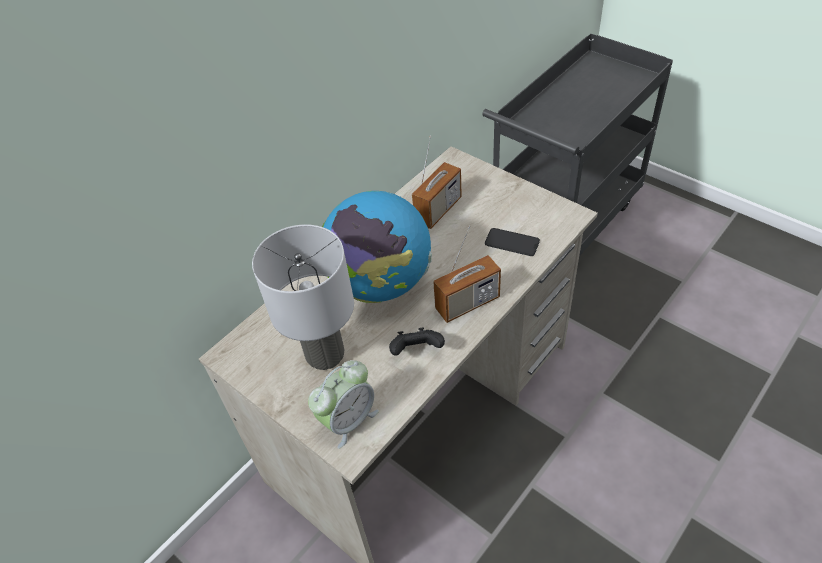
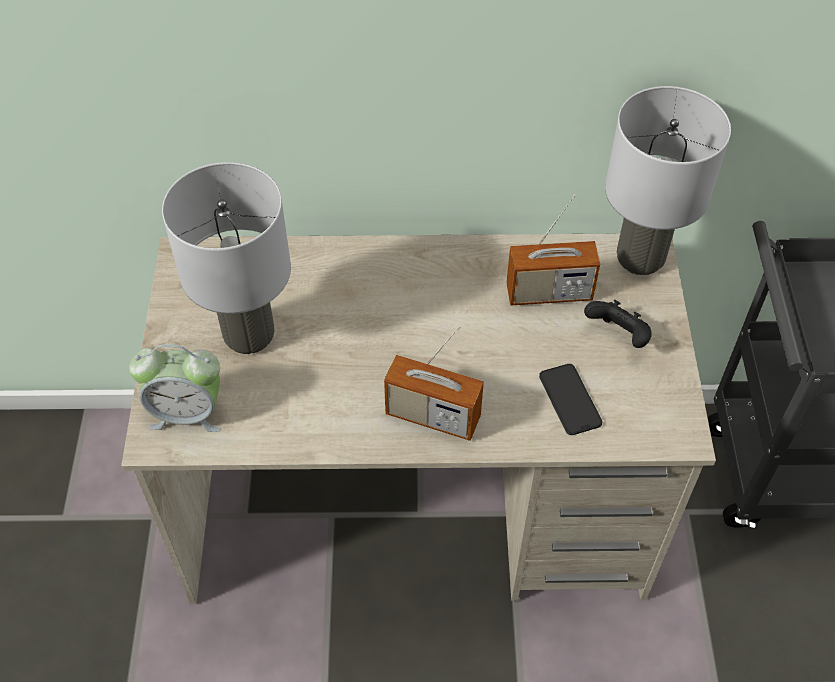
camera: 45 degrees right, 5 degrees up
globe [322,191,432,303] -> none
black game controller [389,328,445,356] -> black game controller moved to [584,300,652,348]
none -> white table lamp [605,86,731,275]

